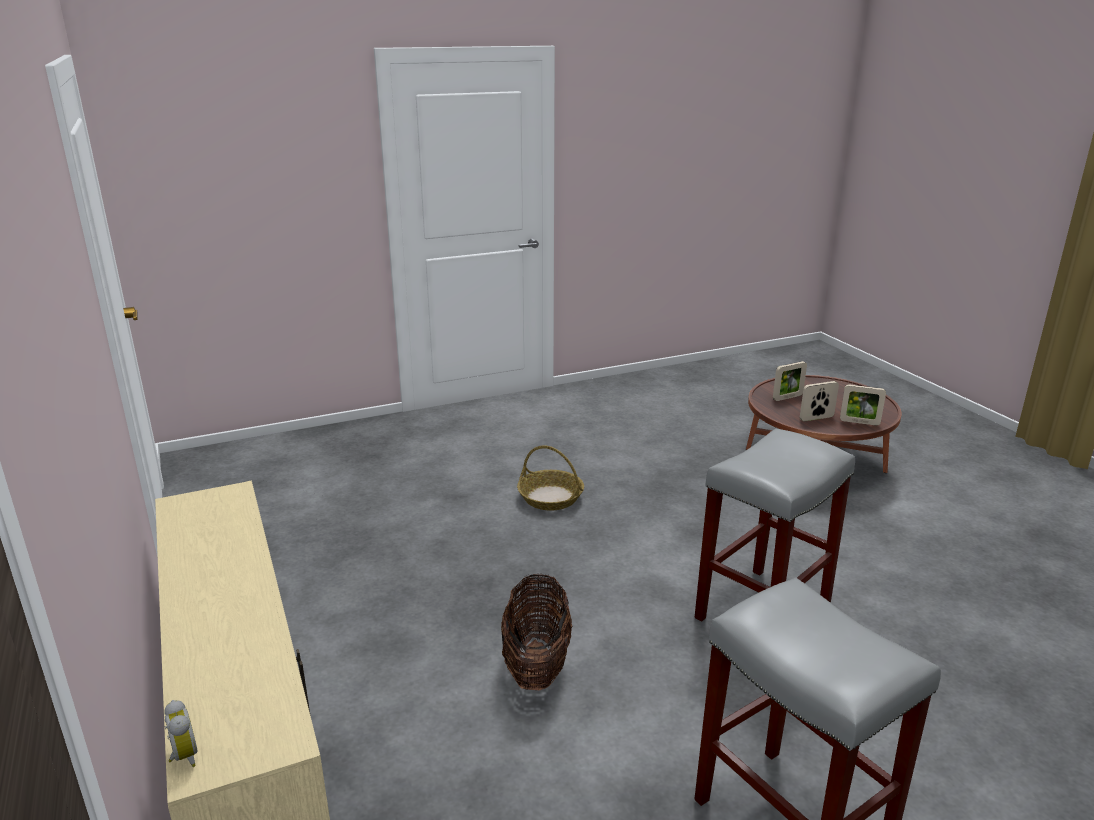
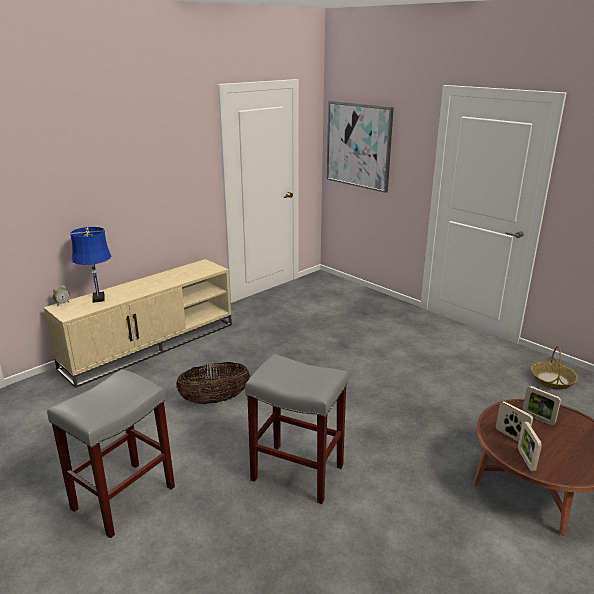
camera: 70 degrees right, 0 degrees up
basket [517,445,584,510] -> basket moved to [531,346,578,390]
none -> blue table lamp [70,227,111,303]
none -> picture [327,101,394,193]

